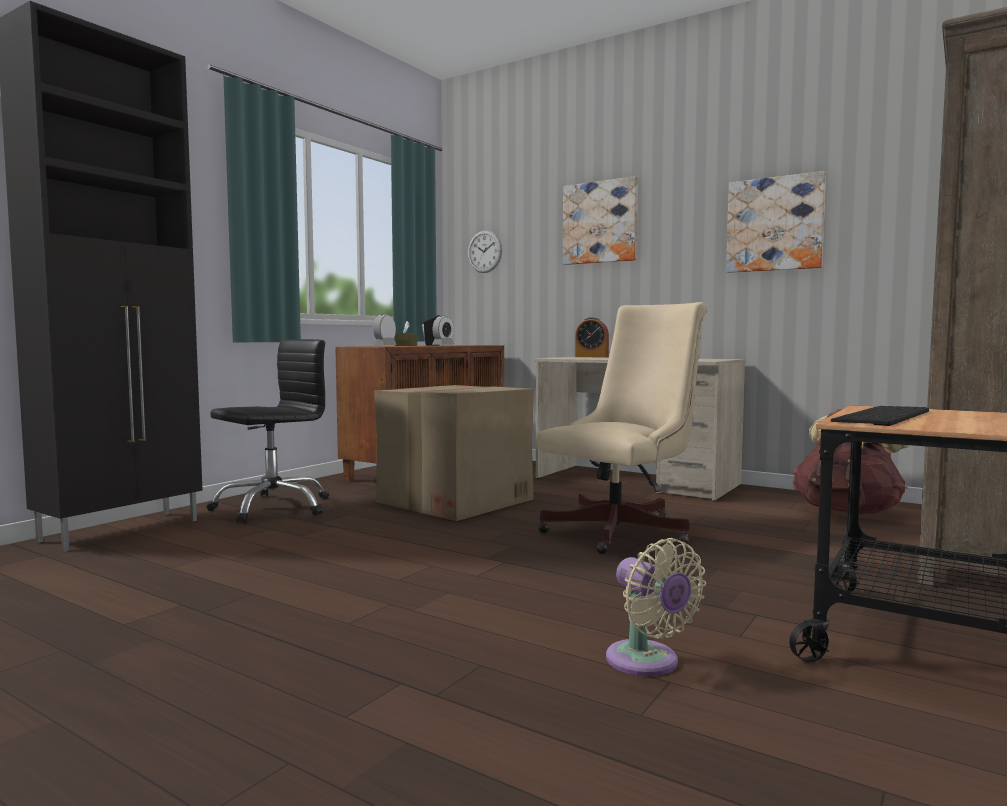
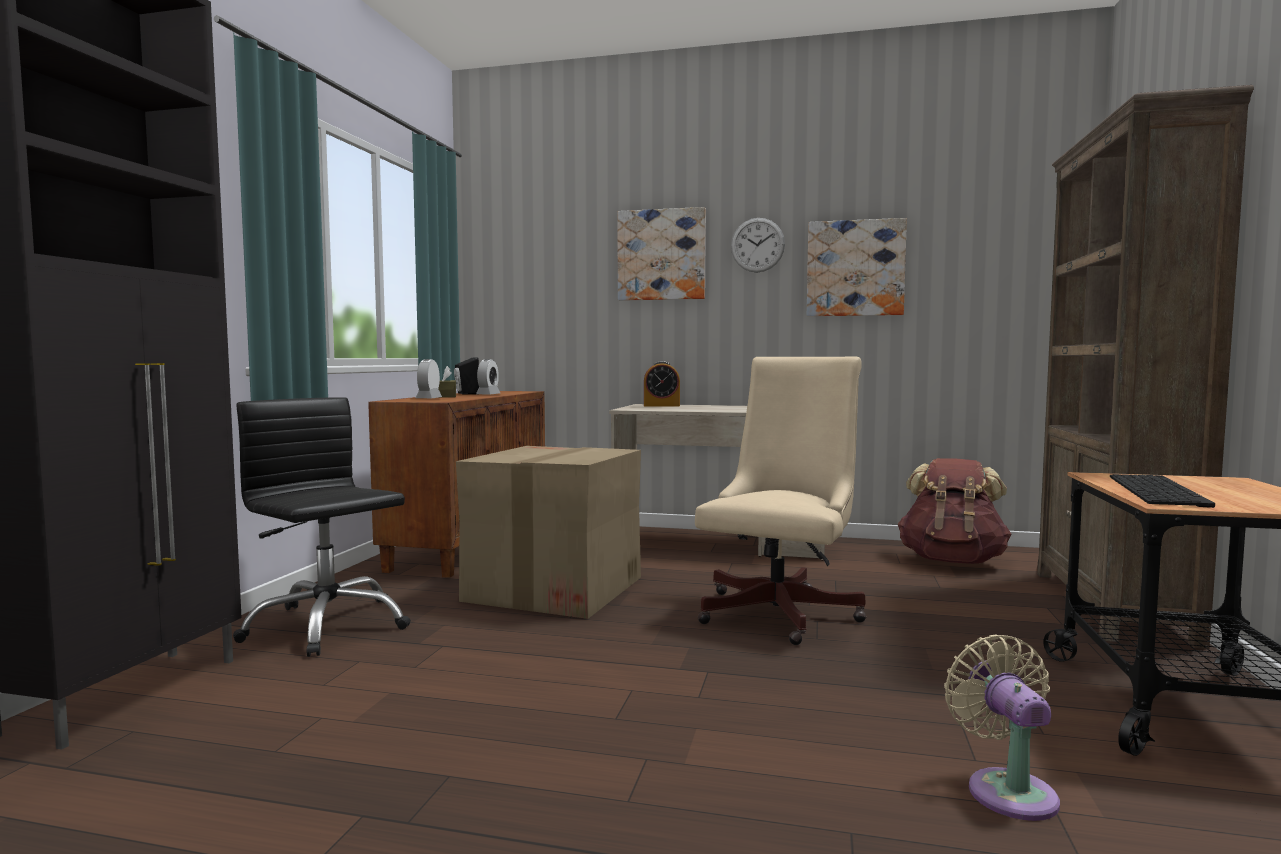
camera: 20 degrees left, 0 degrees up
black office chair [207,339,329,523] -> black office chair turned 75 degrees counterclockwise [233,397,411,657]
wall clock [468,230,502,273] -> wall clock moved to [731,218,785,273]
beige fan [606,538,706,676] -> beige fan turned 135 degrees counterclockwise [944,635,1060,821]

